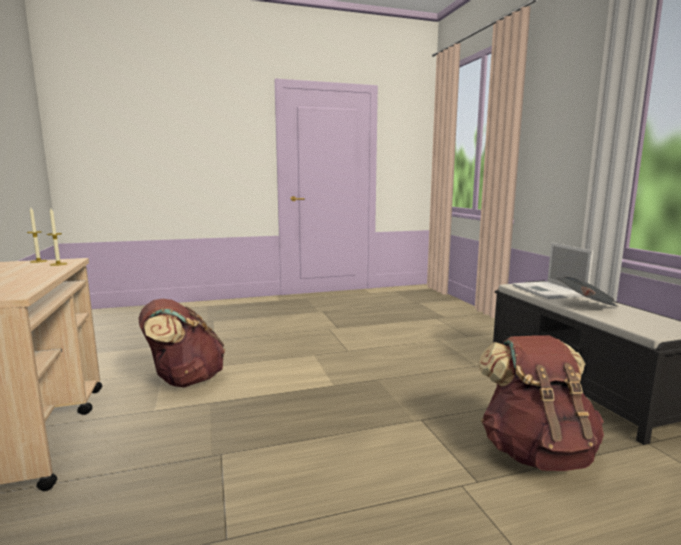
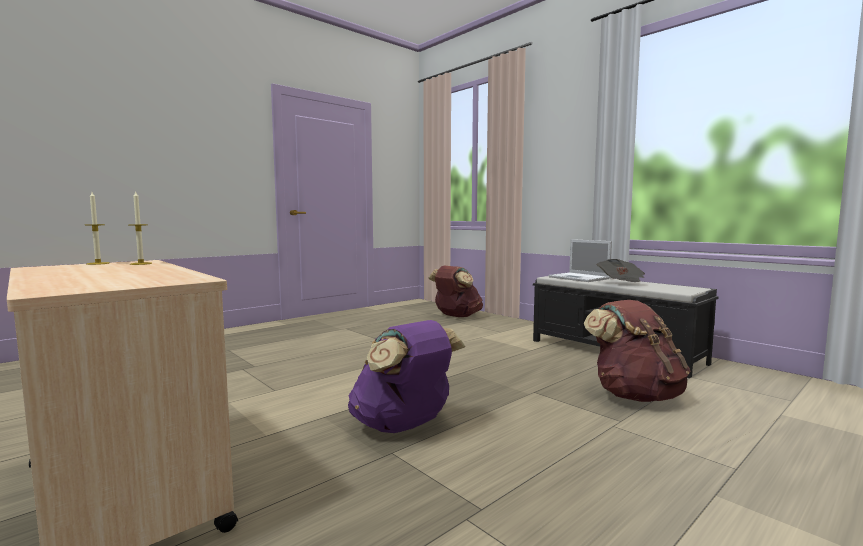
camera: 25 degrees left, 5 degrees down
brown backpack [139,299,226,387] -> brown backpack moved to [429,266,483,317]
none -> purple backpack [348,320,465,433]

